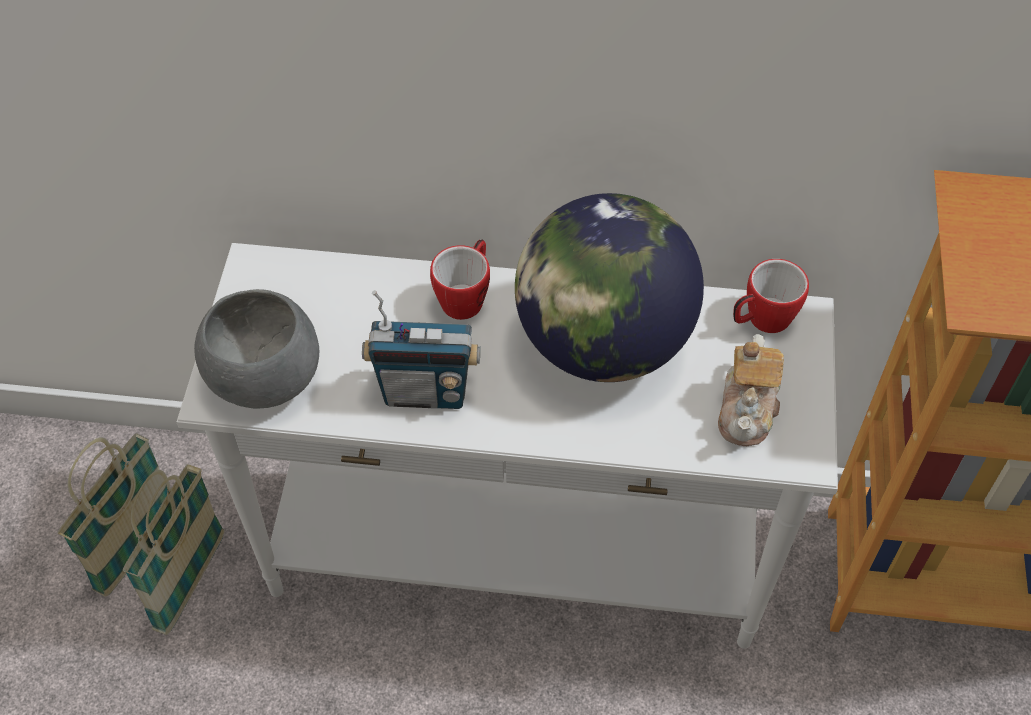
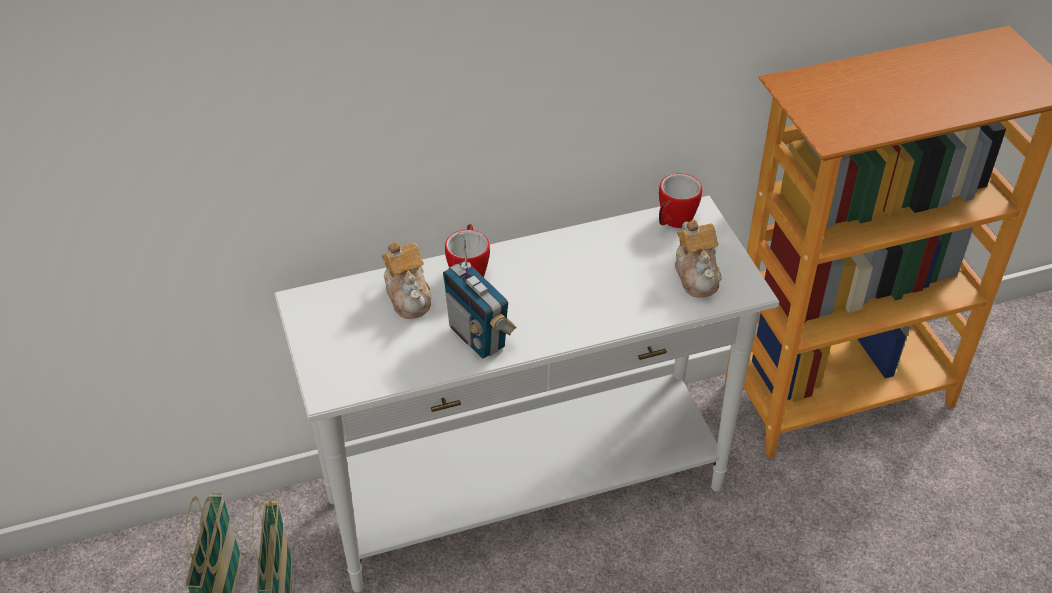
camera: 25 degrees left, 10 degrees down
grey bowl [194,289,319,408] -> none
radio [362,290,480,409] -> radio turned 75 degrees clockwise [443,233,517,359]
globe [515,193,704,382] -> none
none -> teapot [382,241,432,319]

